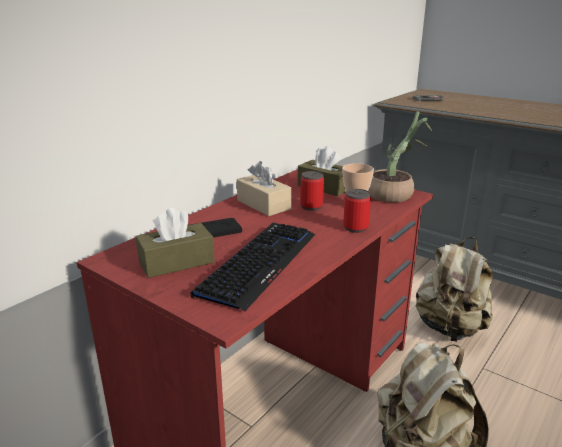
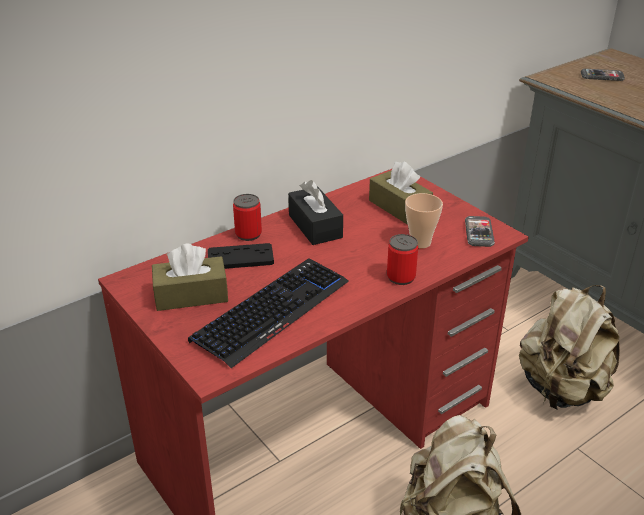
camera: 15 degrees right, 10 degrees up
beige tissue box [237,161,291,216] -> black tissue box [288,180,343,245]
can [300,171,324,211] -> can moved to [233,194,262,241]
potted plant [368,111,433,203] -> phone [465,216,495,247]

